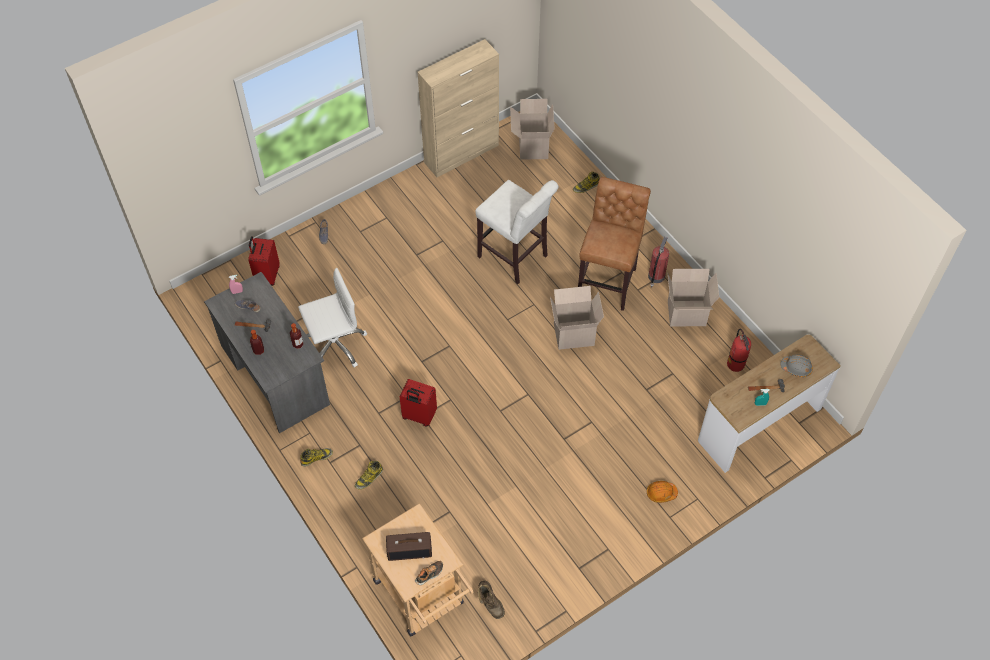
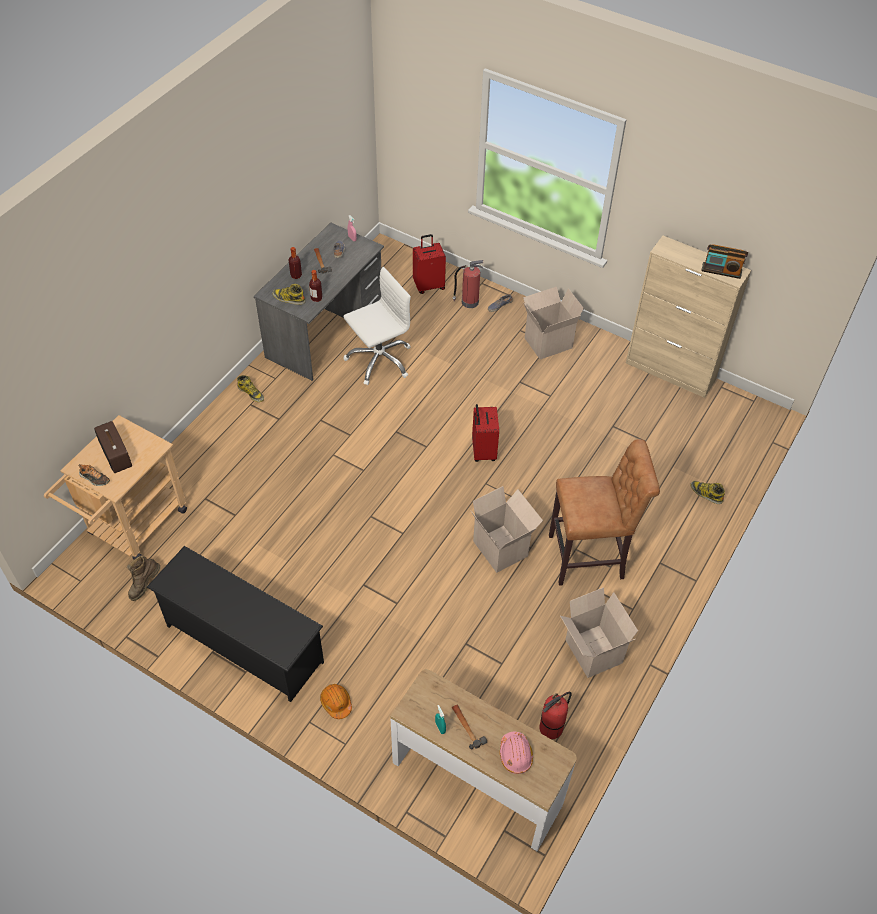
camera: 65 degrees right, 5 degrees down
white office chair [298,268,367,368] -> white office chair turned 75 degrees counterclockwise [344,267,411,385]
boot [355,461,383,489] -> boot moved to [272,284,306,305]
red suitcase [400,379,437,426] -> red suitcase moved to [472,404,499,462]
white stool [475,180,559,284] -> none
cardboard box [510,99,555,160] -> cardboard box moved to [523,287,584,359]
fire extinguisher [648,237,669,287] -> fire extinguisher moved to [453,260,483,308]
grey hard hat [781,355,813,377] -> pink hard hat [500,732,533,774]
none -> black shoe rack [147,546,324,702]
none -> radio [701,244,748,279]

